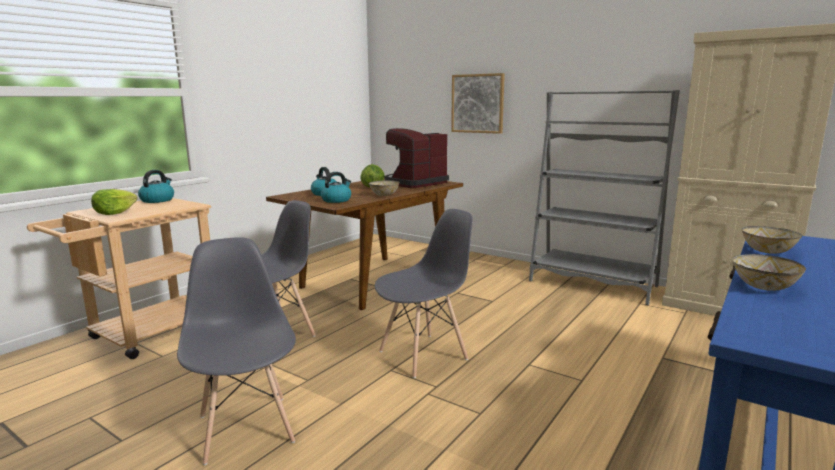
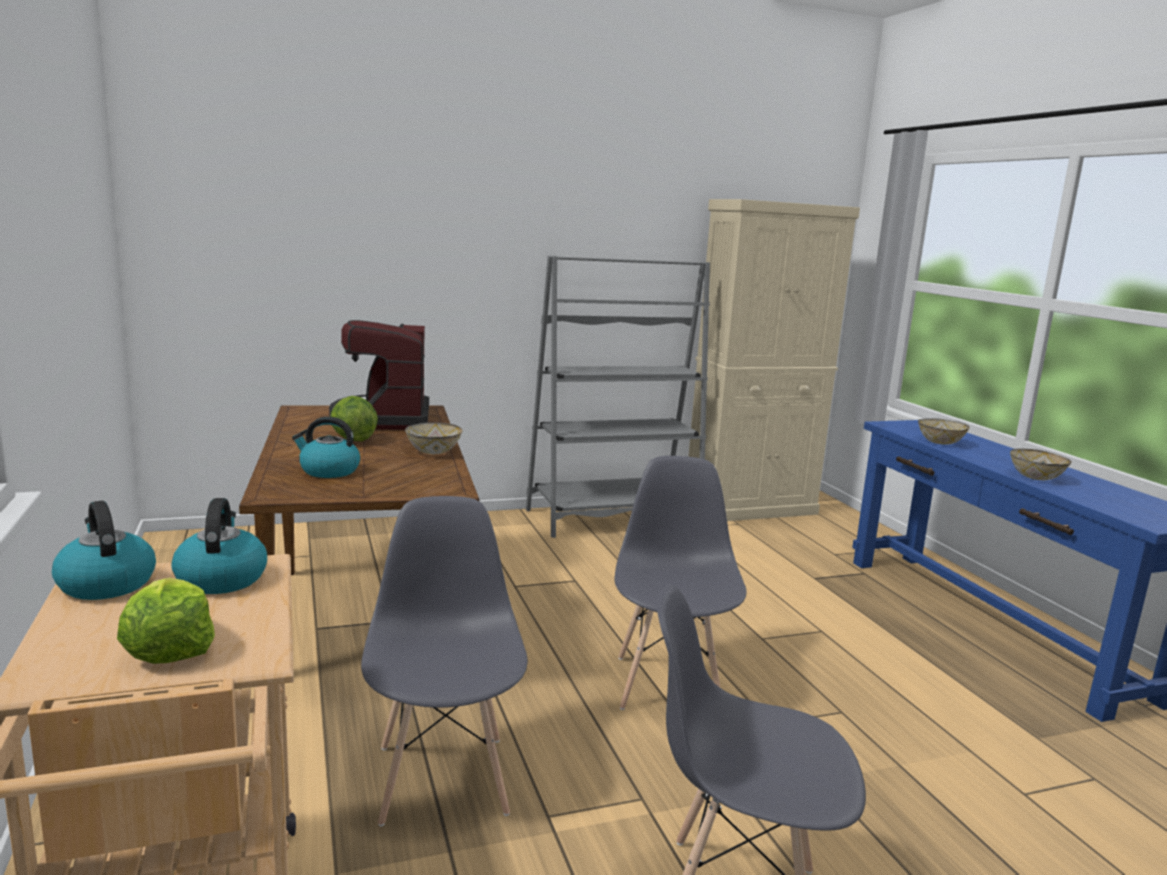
camera: 55 degrees left, 0 degrees up
kettle [321,172,351,203] -> kettle moved to [171,498,267,594]
picture [451,73,505,134] -> none

